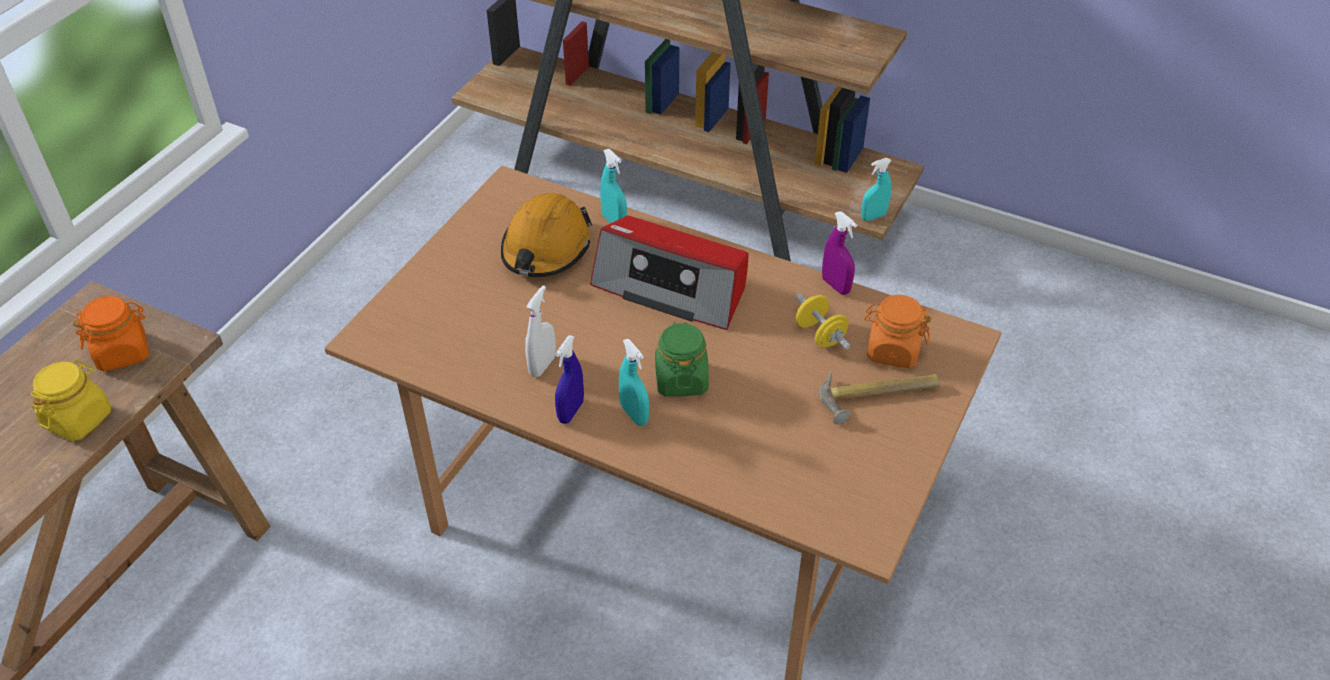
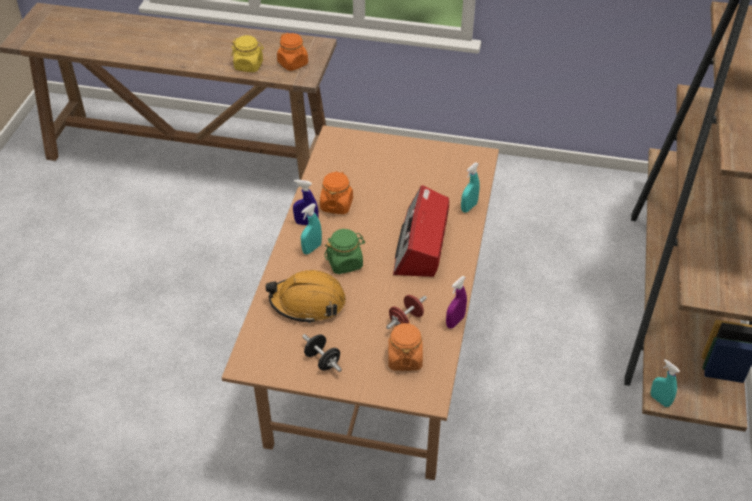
camera: 75 degrees right, 0 degrees up
orange hard hat [501,193,592,277] -> orange hard hat moved to [266,270,346,324]
white spray bottle [525,285,556,377] -> orange jar [320,171,353,214]
yellow dumbbell [796,293,850,349] -> red dumbbell [386,295,427,329]
hammer [819,371,940,424] -> none
none -> black dumbbell [302,334,342,372]

